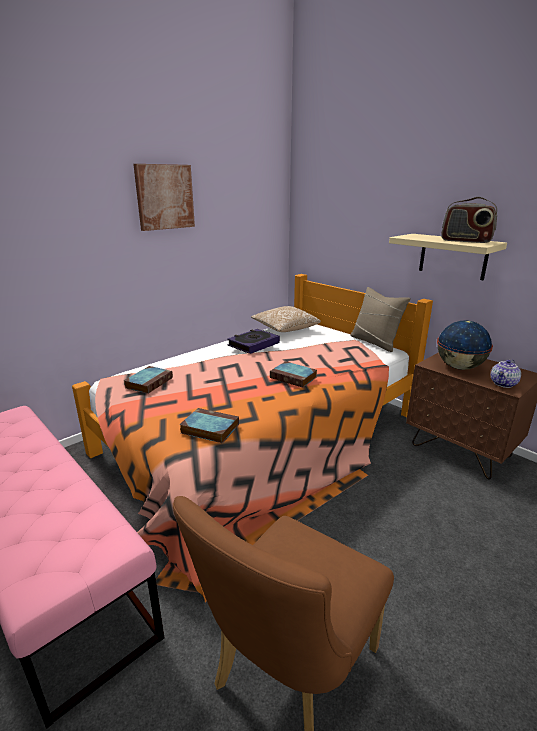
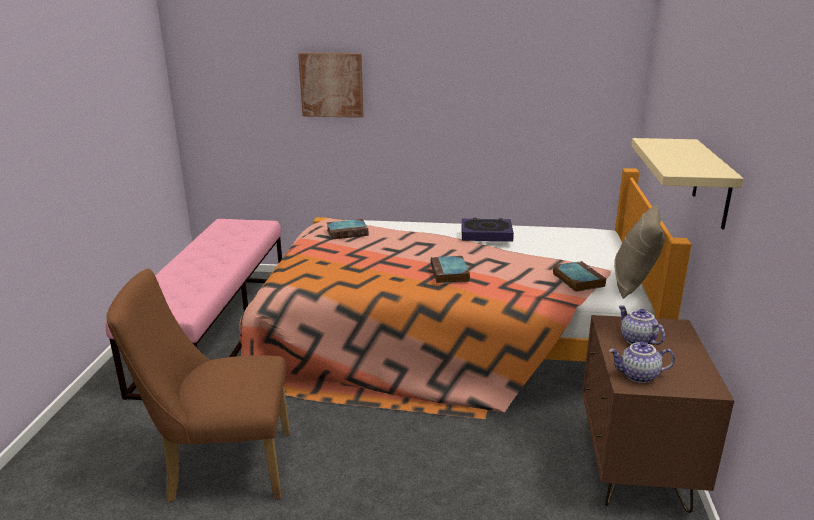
camera: 50 degrees right, 0 degrees up
picture [133,164,195,231] -> picture moved to [298,53,364,118]
book [179,408,239,443] -> book moved to [553,261,606,292]
pillow [251,306,321,332] -> none
globe [437,320,493,370] -> teapot [619,305,665,345]
radio [441,197,497,243] -> none

